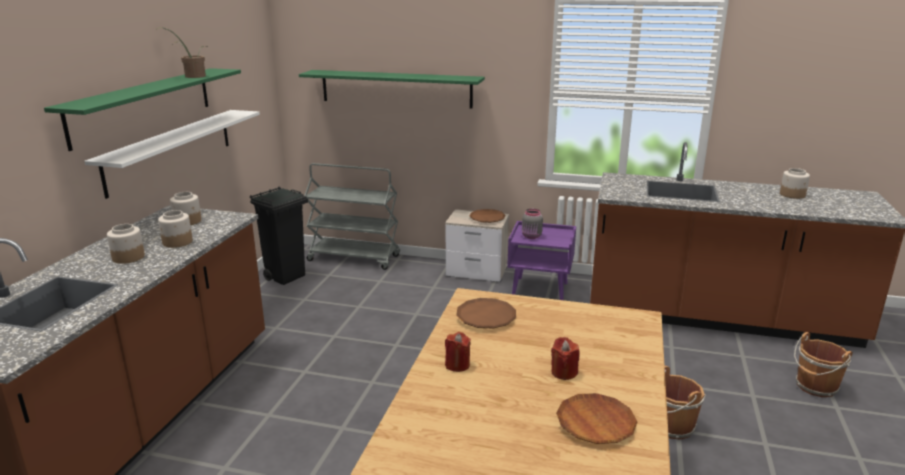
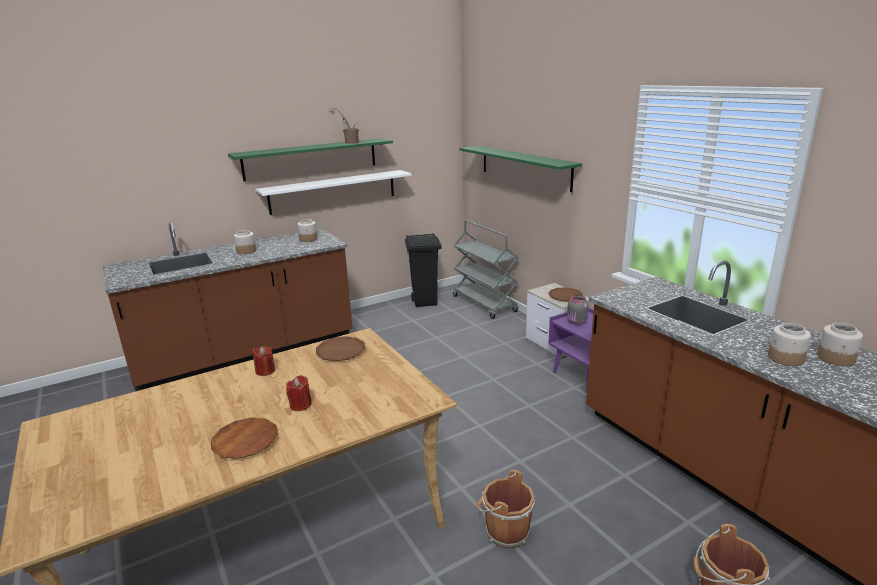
camera: 45 degrees right, 0 degrees up
jar [158,210,193,248] -> jar moved to [768,323,811,366]

